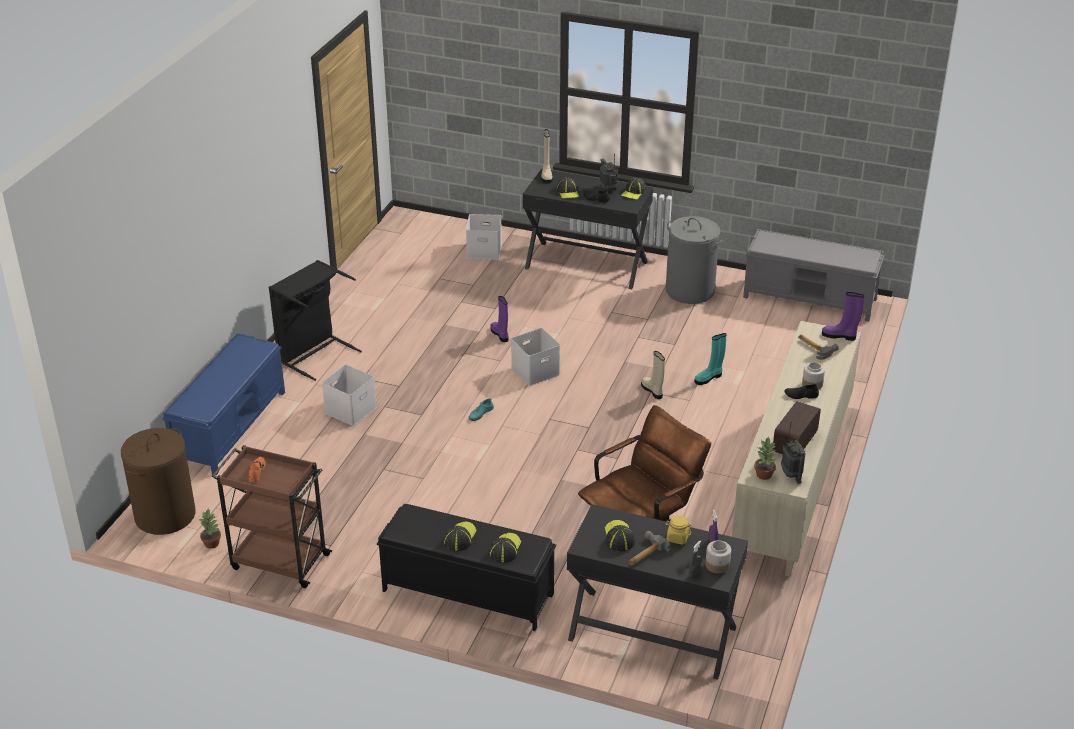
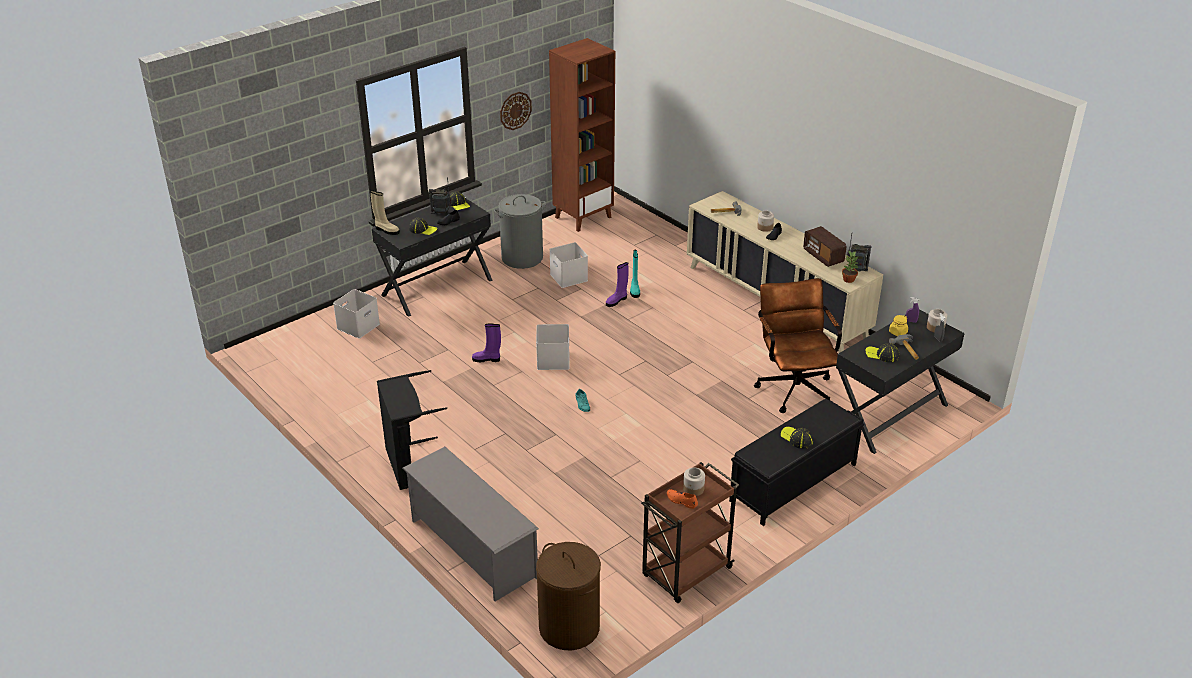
camera: 60 degrees left, 0 degrees up
blue bench [162,333,285,475] -> grey shoe rack [402,447,539,602]
potted plant [198,508,221,549] -> none
white storage box [322,365,376,426] -> white storage box moved to [549,242,588,288]
cap [489,533,521,563] -> none
beige boot [641,351,665,399] -> none
grey bench [743,229,885,321] -> brown bookcase [549,38,615,232]
purple boot [822,292,864,341] -> purple boot moved to [606,262,629,307]
none -> wall clock [500,92,532,130]
none -> jar [683,468,705,496]

